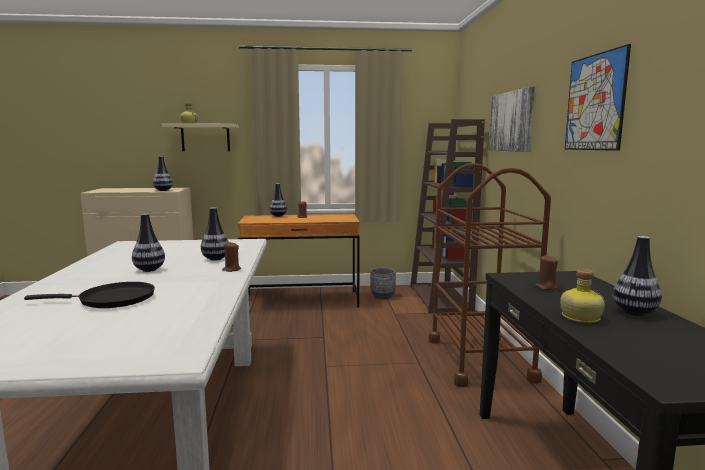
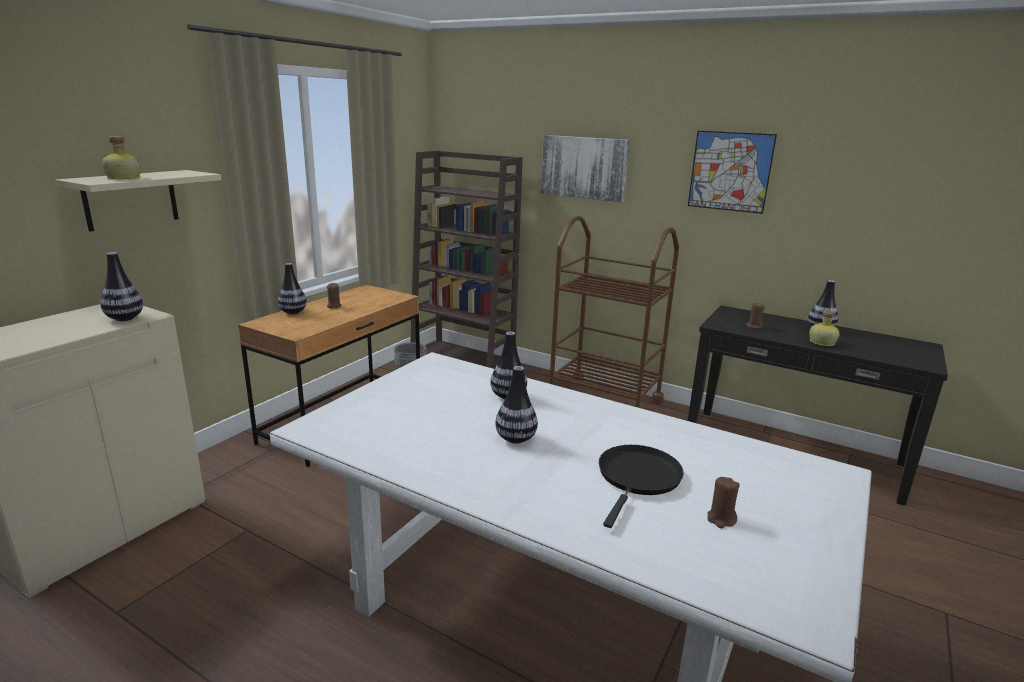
camera: 55 degrees left, 10 degrees up
brown candle [222,242,241,272] -> brown candle moved to [707,477,740,528]

